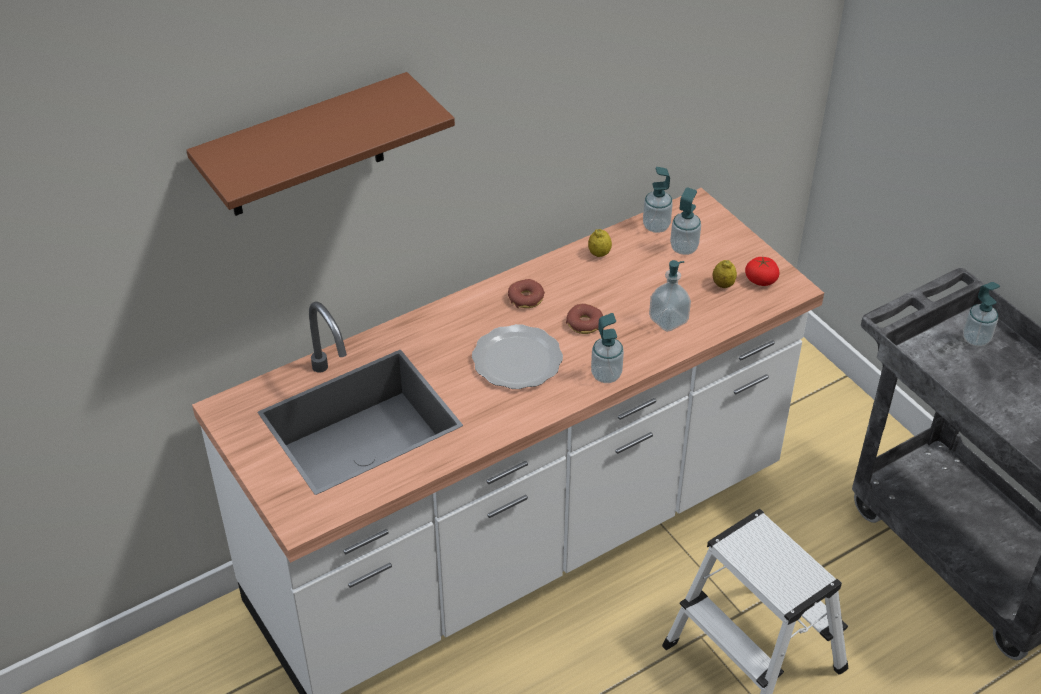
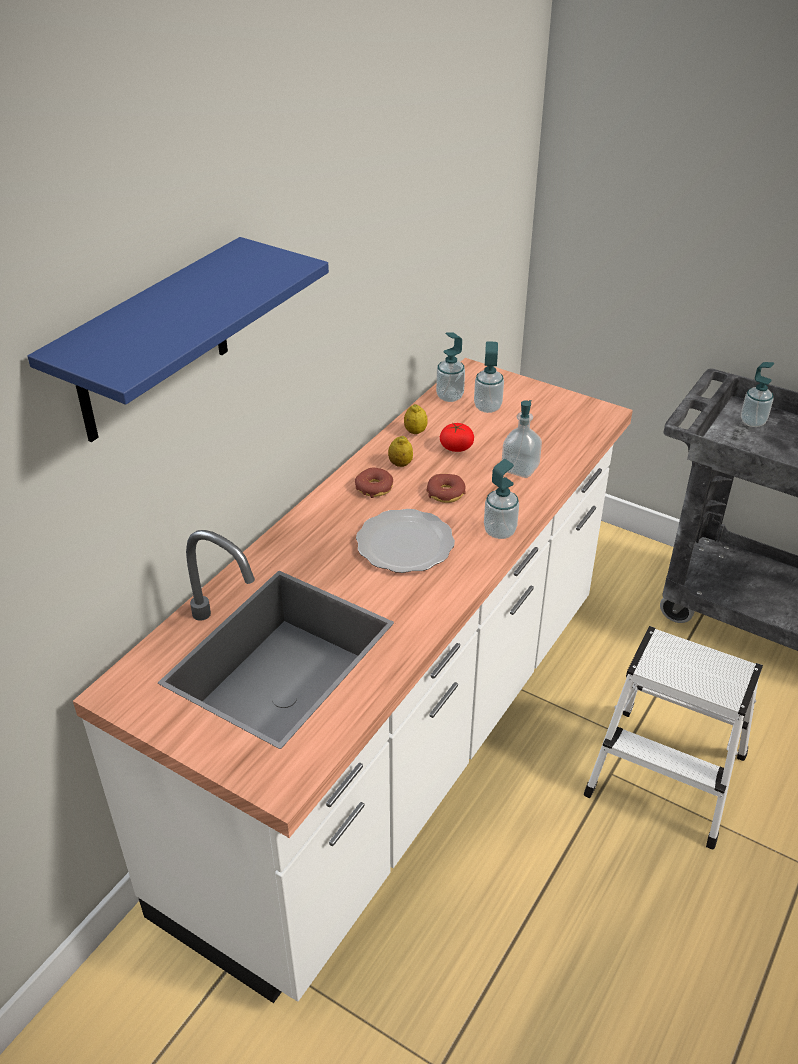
camera: 25 degrees left, 5 degrees down
brown shelf [186,72,455,216] -> blue shelf [27,237,329,442]
lemon [712,260,737,288] -> lemon moved to [388,436,413,467]
tomato [745,256,780,286] -> tomato moved to [440,422,474,452]

